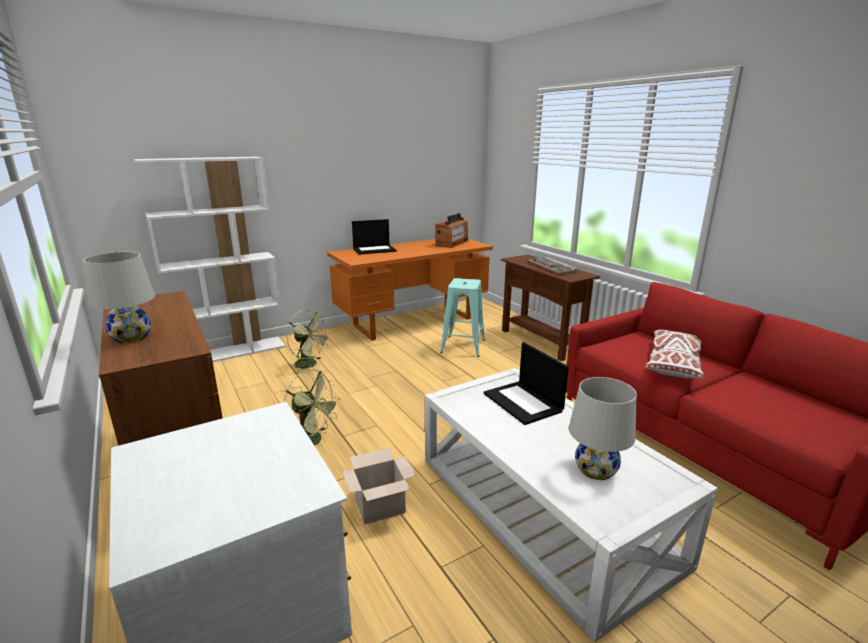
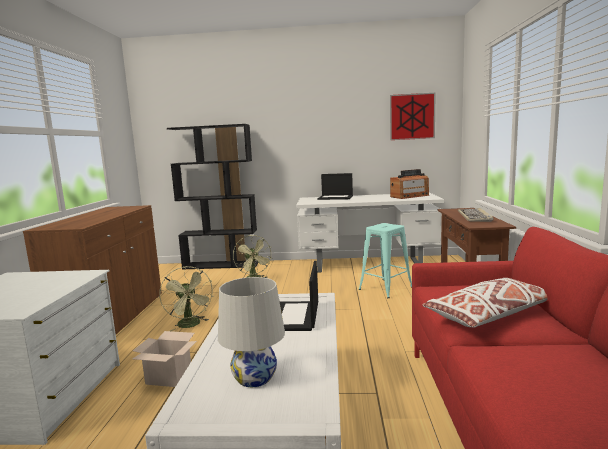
camera: 35 degrees right, 10 degrees down
white table lamp [83,252,155,343] -> none
white bookcase [134,157,286,362] -> black bookcase [167,124,259,269]
orange desk [327,239,493,341] -> white desk [296,193,444,273]
none -> picture [390,92,436,140]

